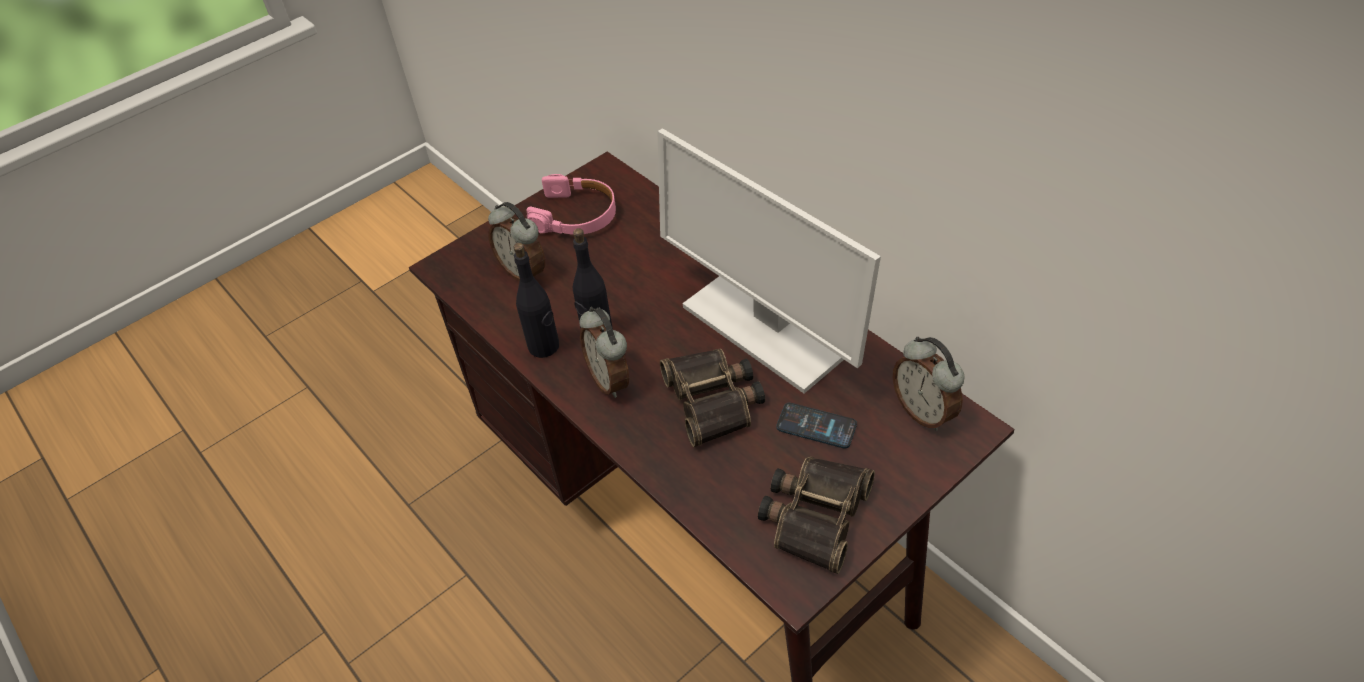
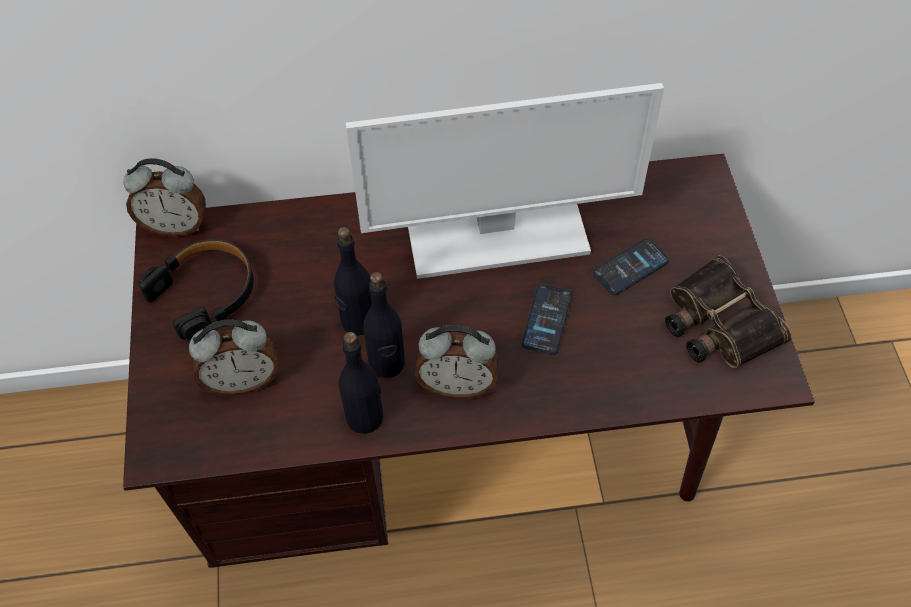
camera: 60 degrees left, 10 degrees up
pink headphones [526,174,616,235] -> black headphones [139,239,254,341]
binoculars [660,349,765,447] -> phone [522,284,572,355]
alarm clock [893,337,965,431] -> alarm clock moved to [123,158,206,237]
none -> black bottle [334,227,372,336]

